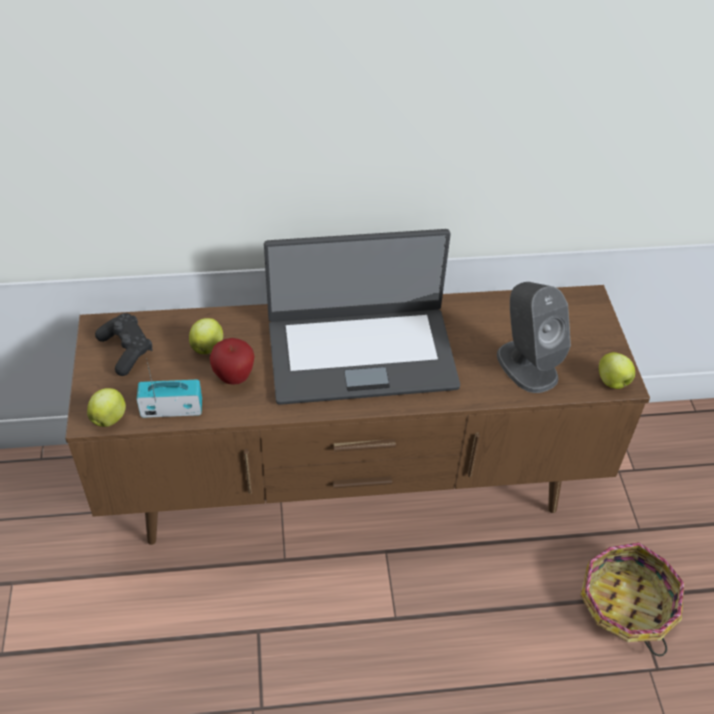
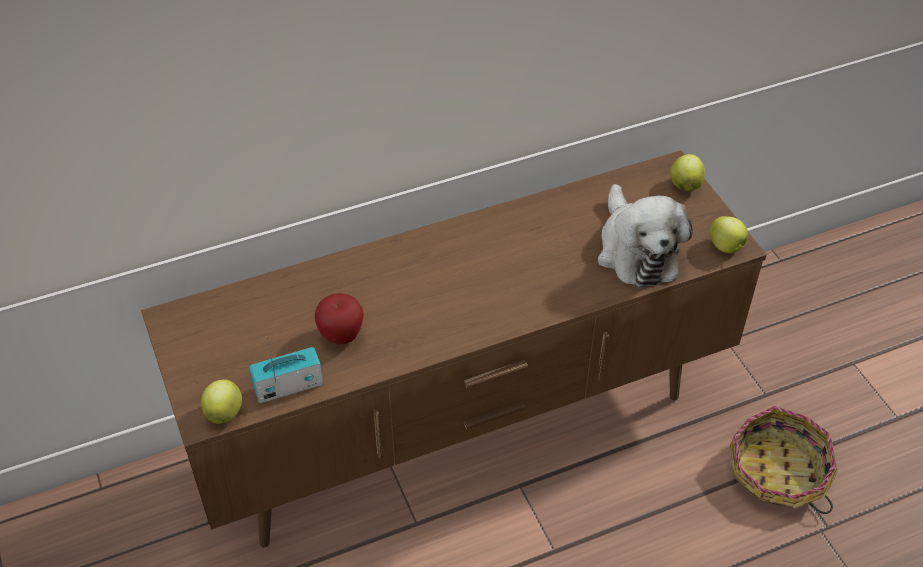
camera: 15 degrees left, 0 degrees up
black game controller [95,313,153,376] -> none
apple [189,318,223,354] -> apple moved to [670,154,705,192]
laptop [264,229,460,405] -> none
grey speaker [497,282,571,393] -> plush toy [598,184,693,288]

